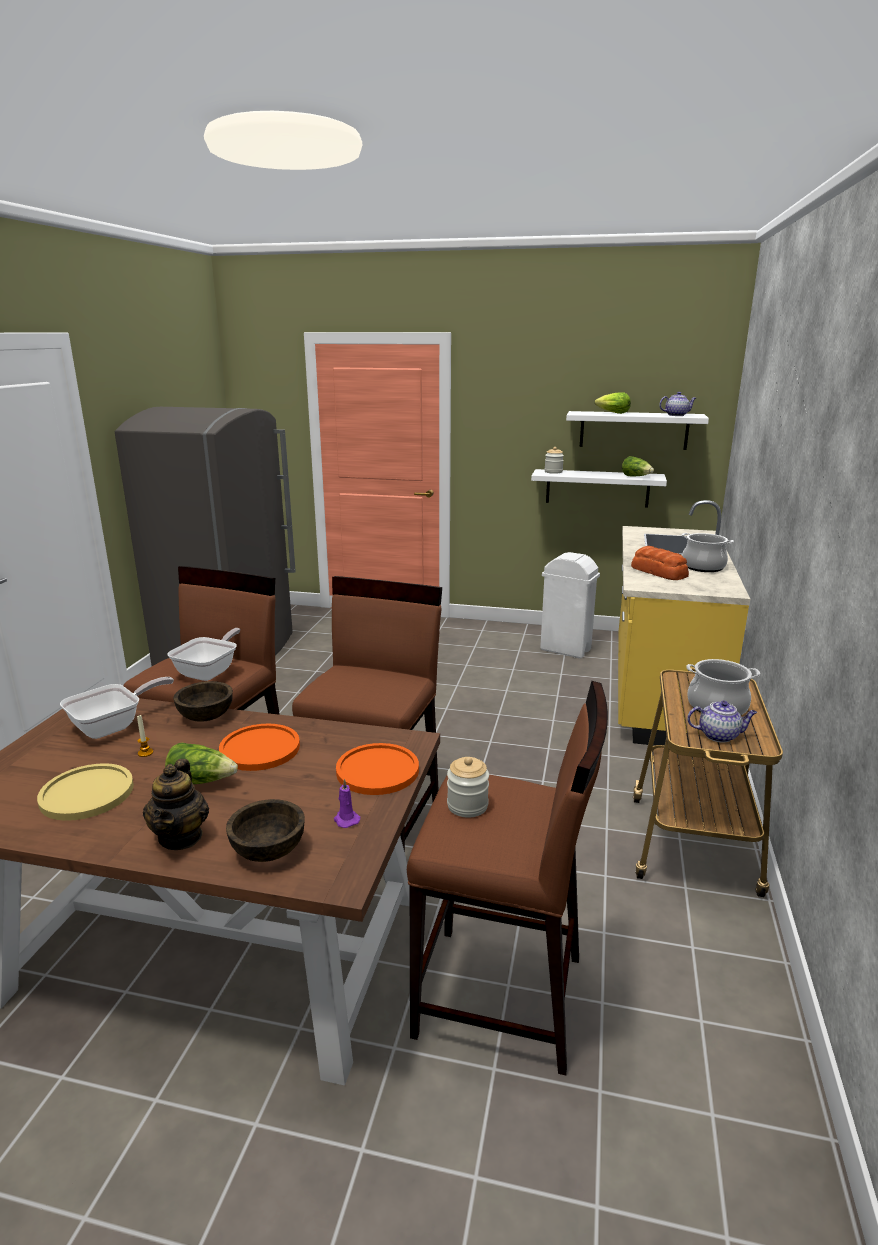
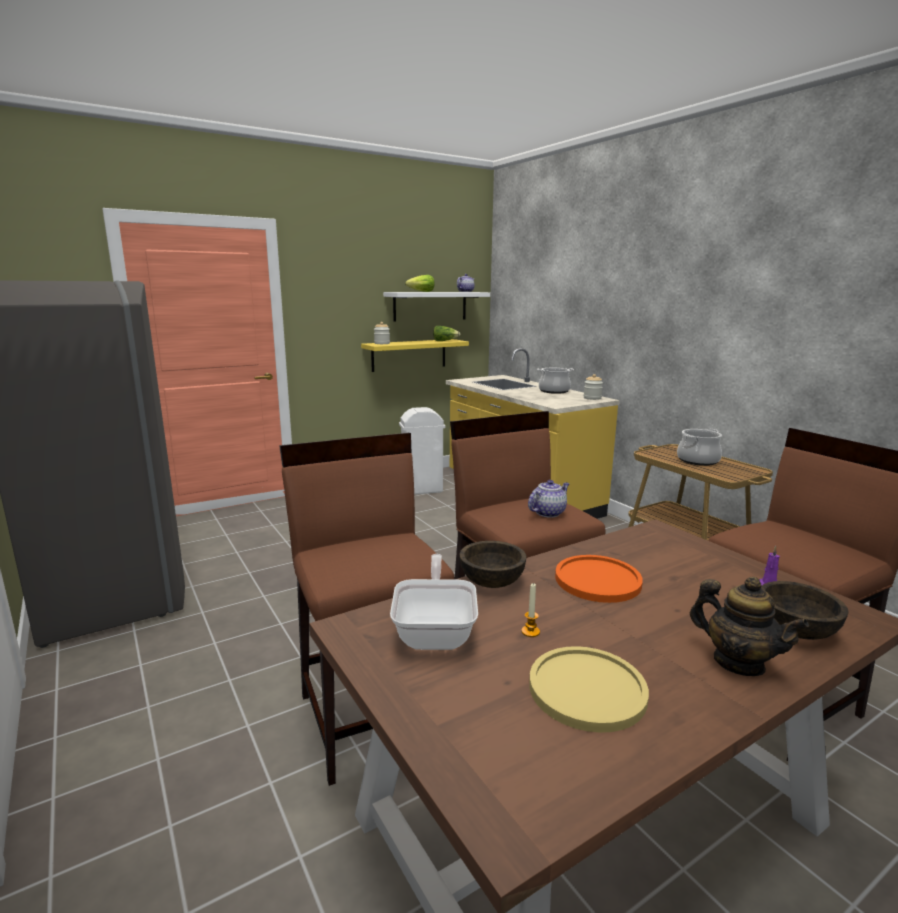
camera: 45 degrees left, 5 degrees down
lettuce [165,743,238,784] -> none
frying pan [167,628,241,681] -> none
orange plate [336,743,419,795] -> none
jar [447,757,489,818] -> jar moved to [584,374,603,400]
white shelf [531,469,667,508] -> yellow shelf [361,339,469,372]
bread [631,546,689,580] -> none
teapot [687,701,757,742] -> teapot moved to [528,480,569,518]

